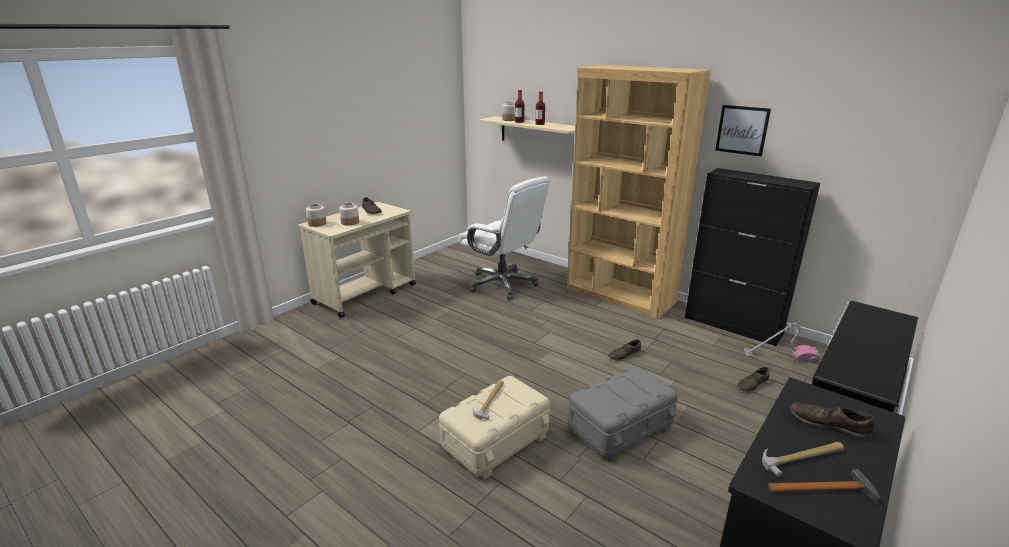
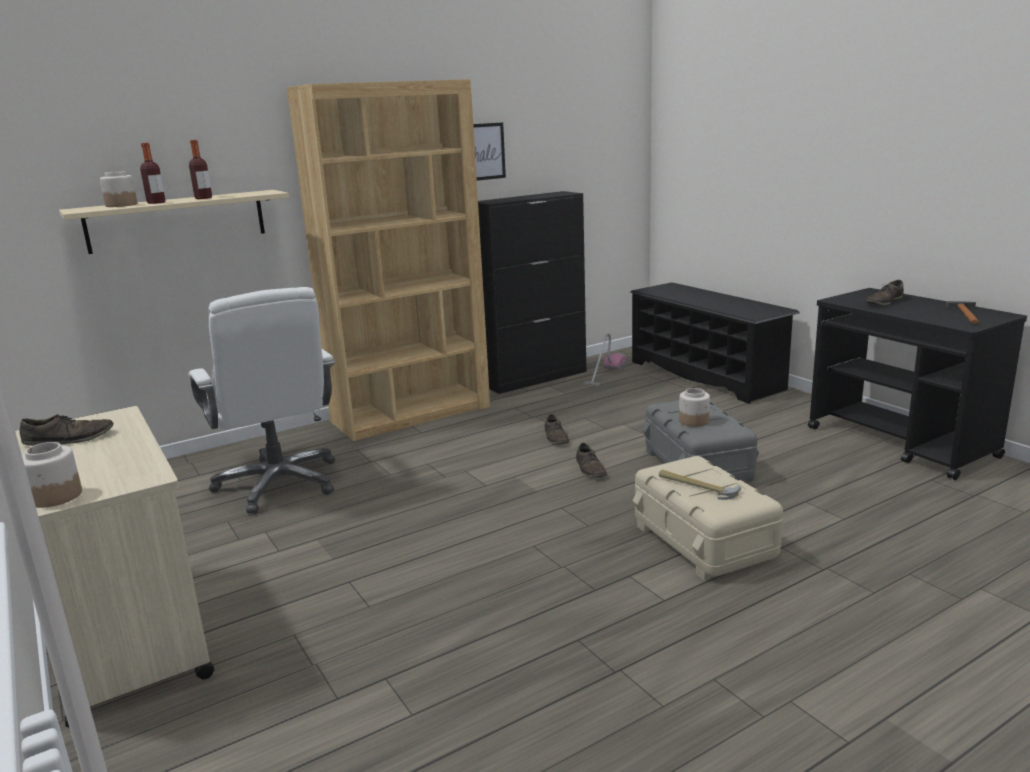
camera: 70 degrees left, 5 degrees down
jar [339,203,359,226] -> jar moved to [679,388,710,427]
white office chair [459,176,550,300] -> white office chair turned 90 degrees clockwise [189,287,335,514]
brown shoe [737,367,769,392] -> brown shoe moved to [576,443,607,478]
hammer [762,442,844,477] -> none

